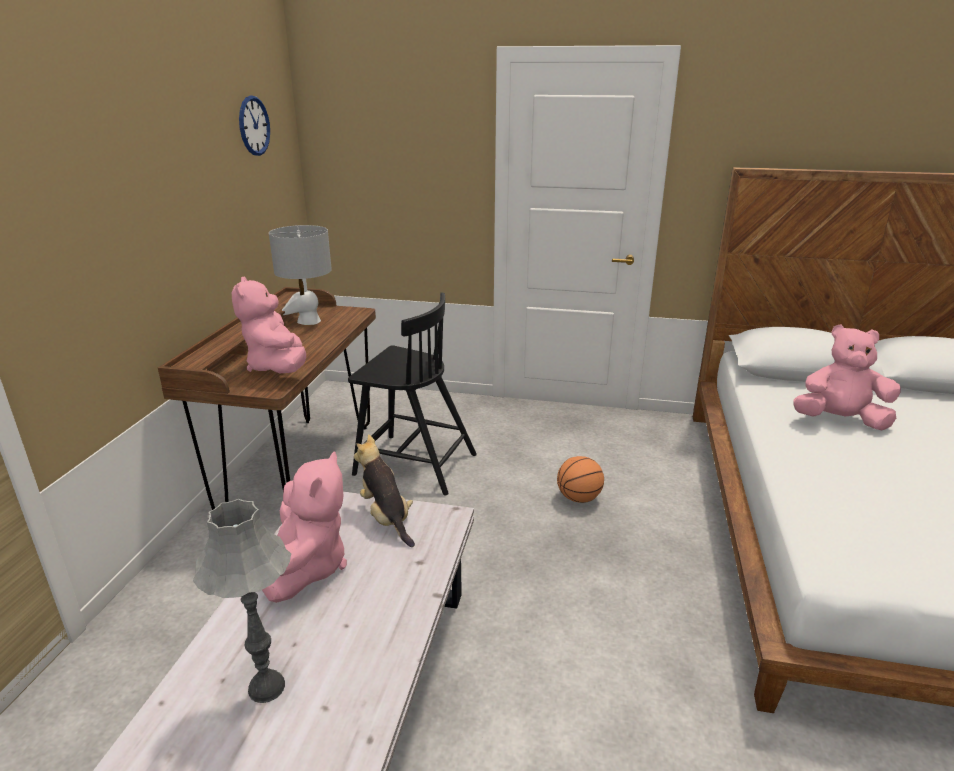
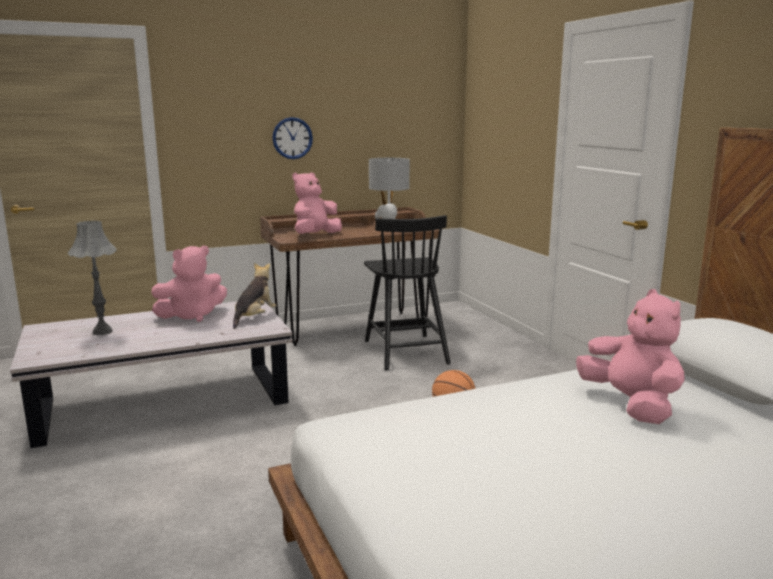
camera: 55 degrees right, 10 degrees down
wall clock [239,96,270,156] -> wall clock moved to [272,117,313,159]

